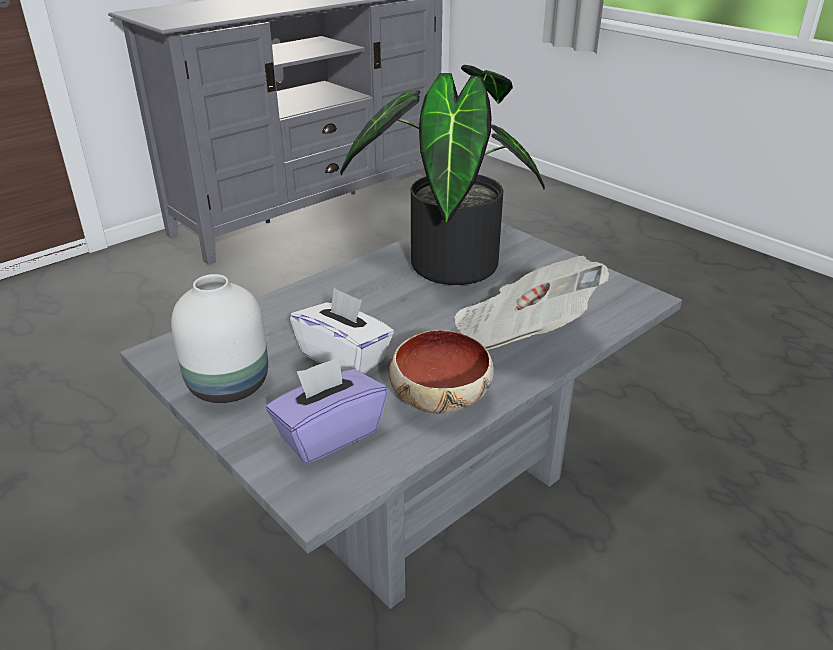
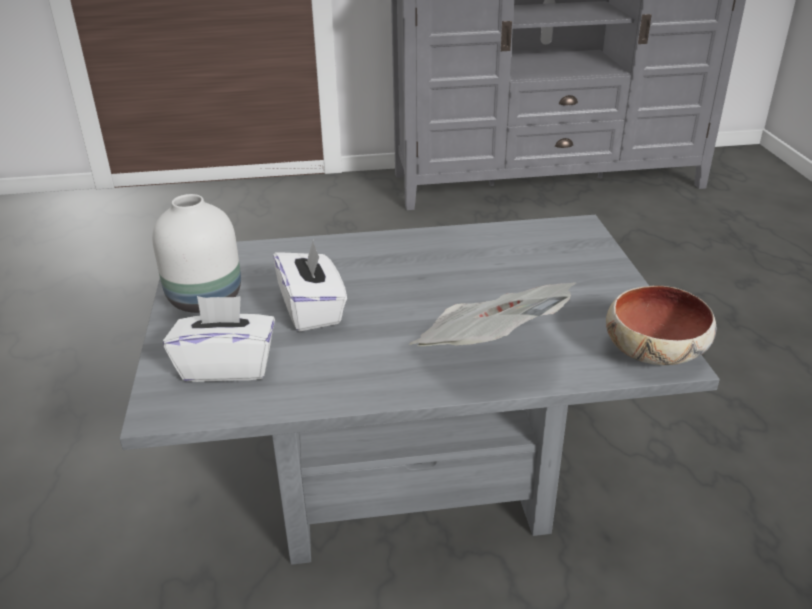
camera: 35 degrees right, 0 degrees up
purple tissue box [266,357,387,463] -> white tissue box [163,296,275,382]
potted plant [340,65,545,285] -> none
bowl [389,330,494,413] -> bowl moved to [606,286,716,365]

